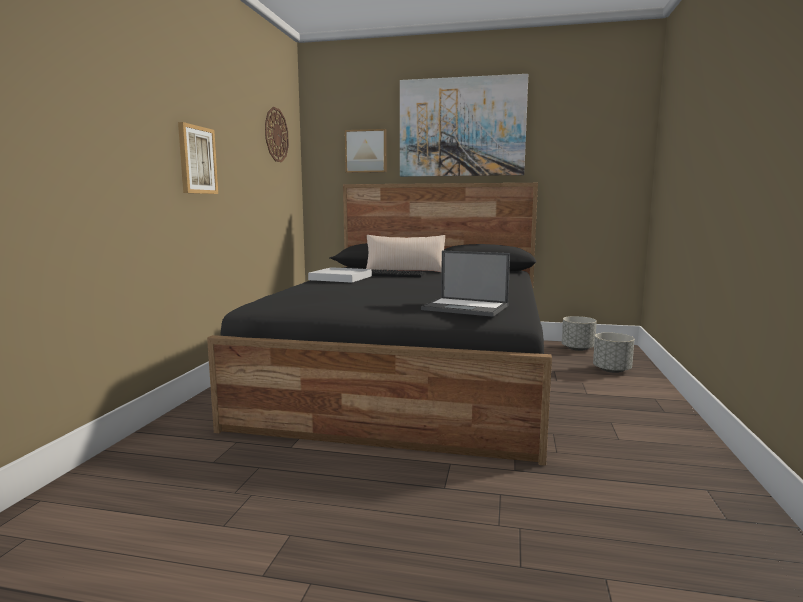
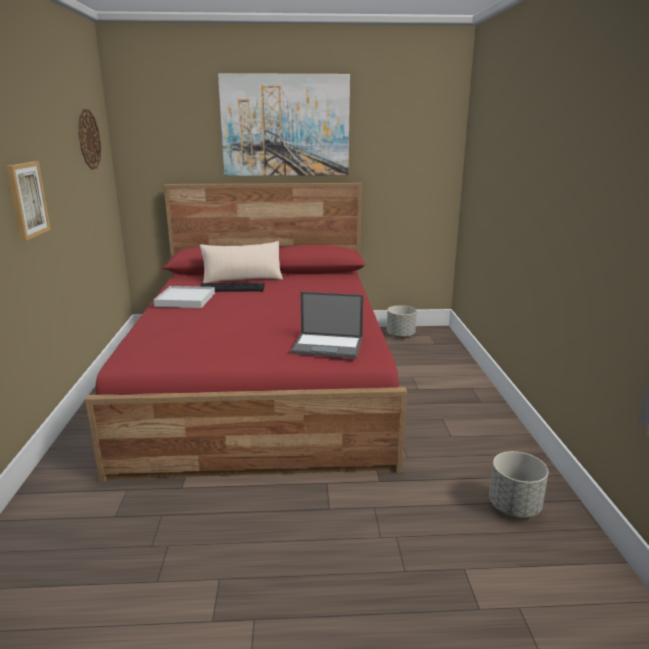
camera: 15 degrees left, 10 degrees up
black bed [207,183,552,466] -> red bed [85,183,407,483]
picture [345,129,387,173] -> none
grey planter [593,332,635,373] -> grey planter moved to [489,451,548,518]

